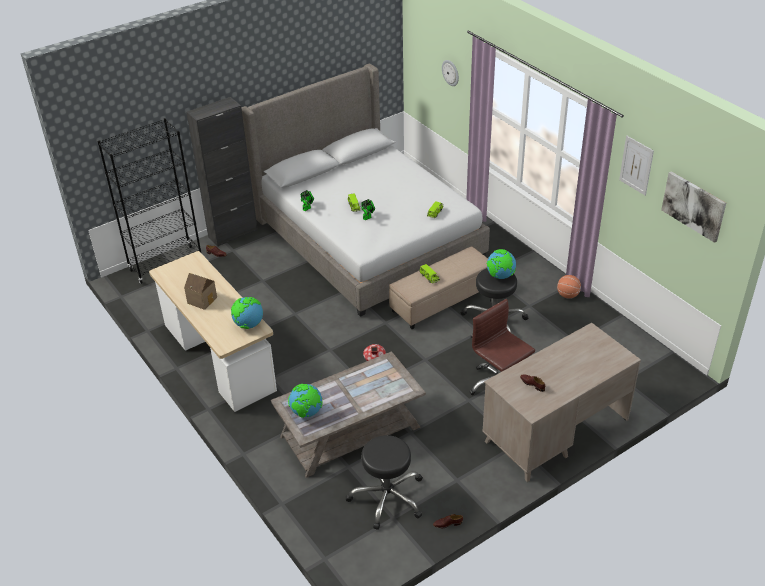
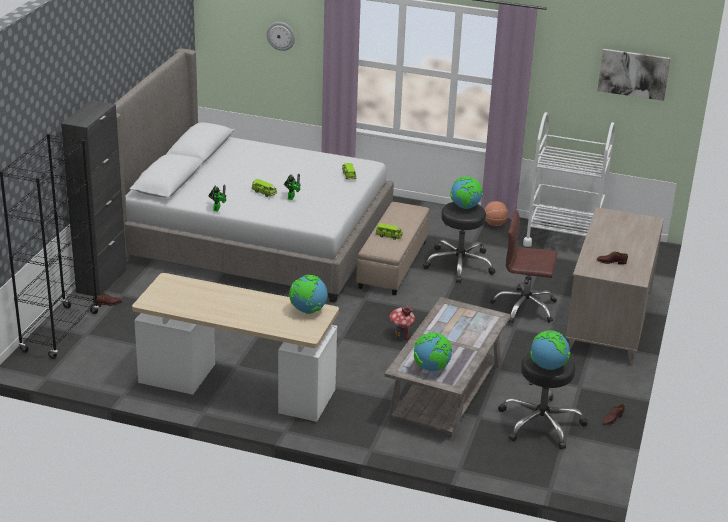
camera: 40 degrees left, 10 degrees down
toy house [184,273,217,310] -> none
picture [619,136,654,195] -> none
none -> white cart [523,112,615,247]
none -> globe [530,330,571,370]

